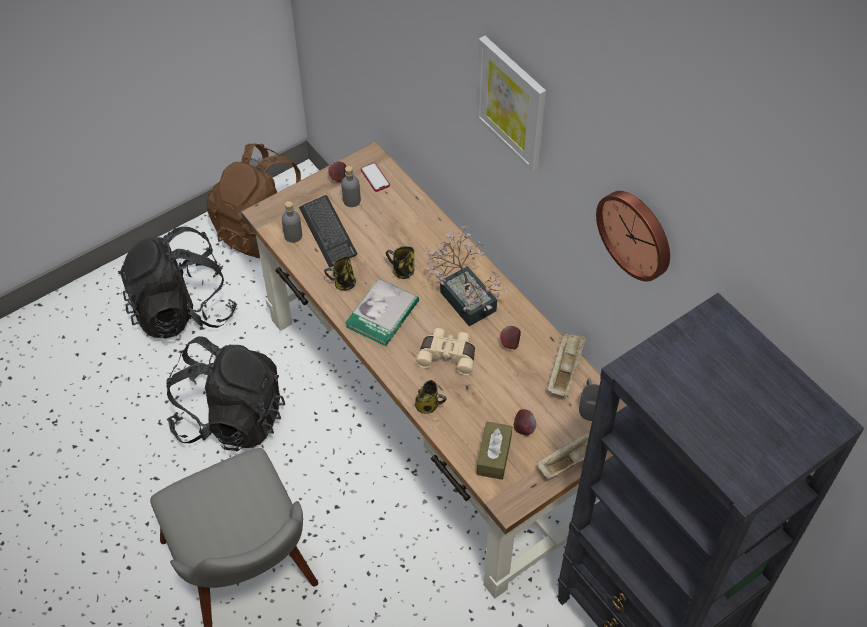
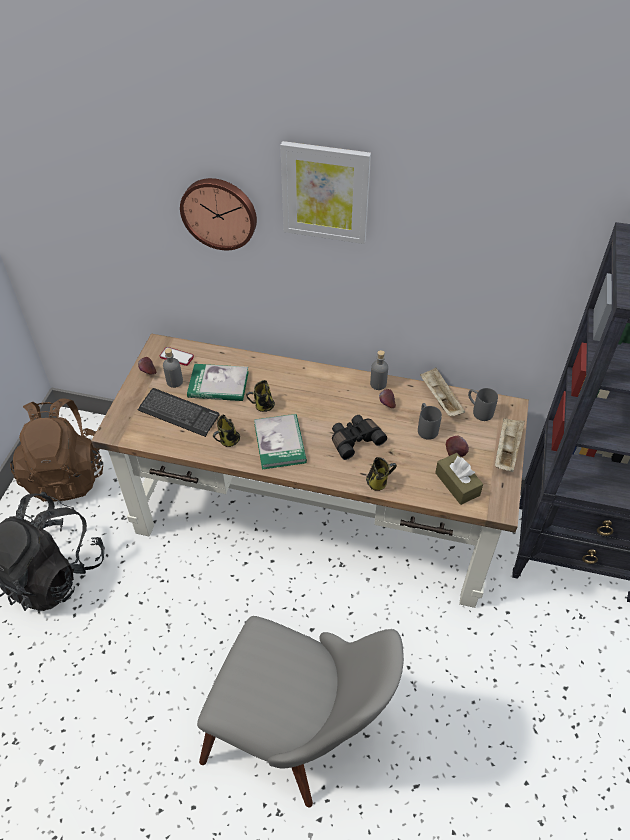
camera: 40 degrees left, 5 degrees down
black backpack [166,336,285,451] -> none
grey bottle [282,201,302,243] -> grey bottle moved to [370,350,388,390]
beige binoculars [416,328,475,375] -> black binoculars [332,415,387,460]
potted plant [424,226,509,326] -> none
wall clock [596,191,670,281] -> wall clock moved to [180,178,257,250]
none -> book [187,364,249,401]
none -> grey mug [418,403,442,440]

